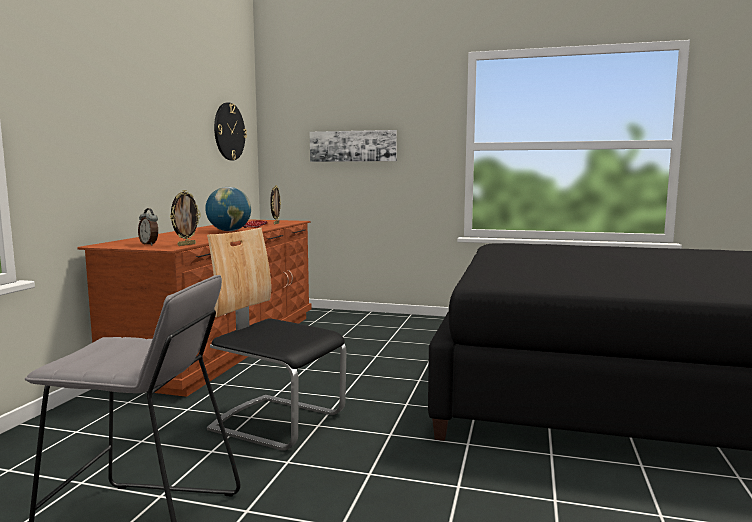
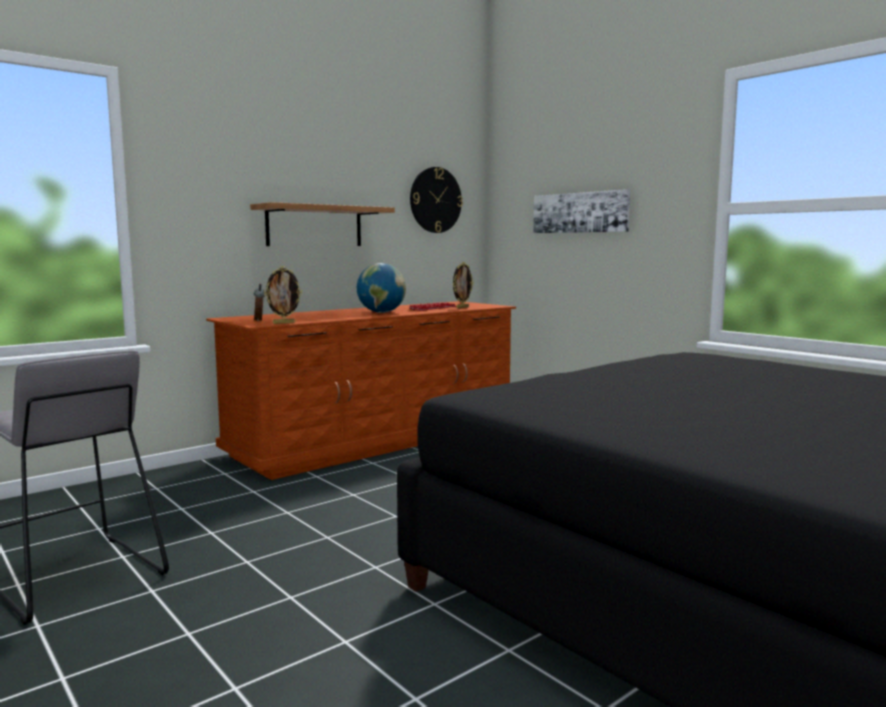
camera: 35 degrees right, 0 degrees up
chair [207,228,346,451] -> none
none -> shelf [250,202,395,246]

